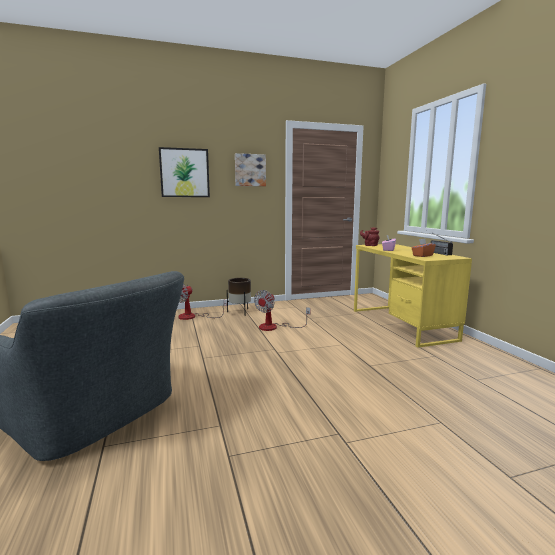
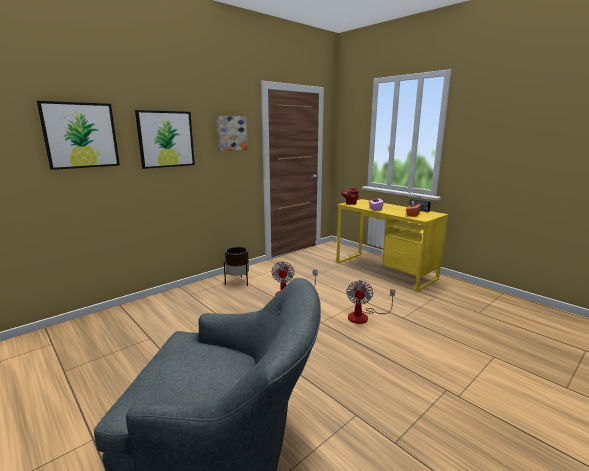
camera: 25 degrees left, 5 degrees up
fan [178,284,227,320] -> fan moved to [346,280,395,324]
none -> picture [37,101,120,170]

